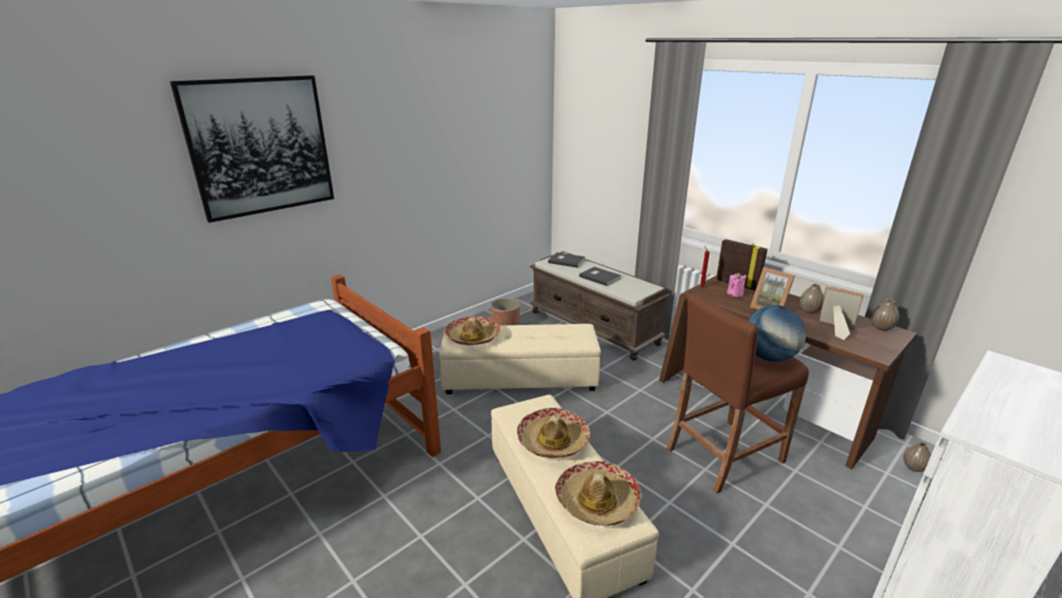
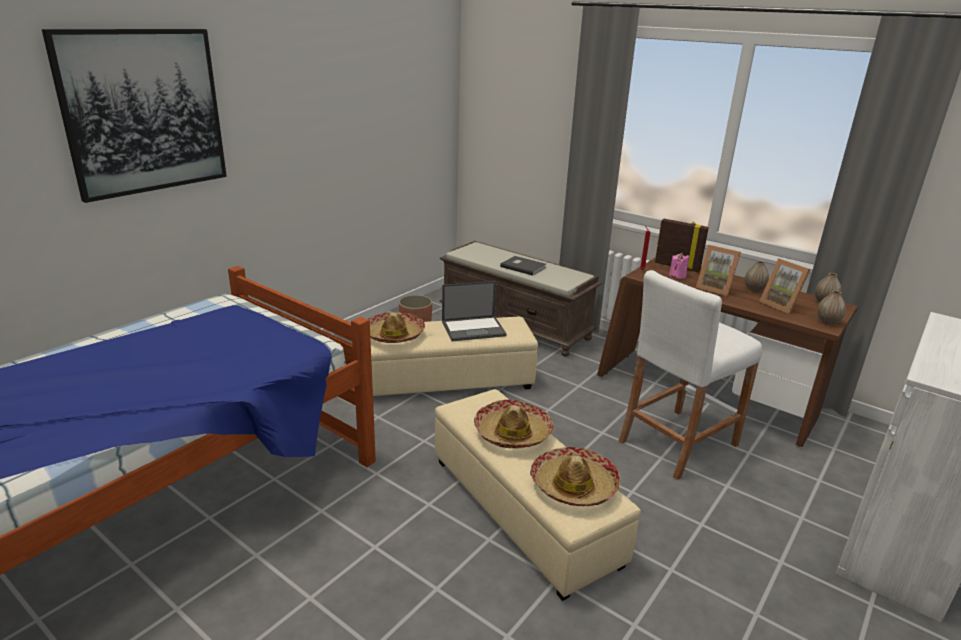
camera: 10 degrees left, 0 degrees up
grey book [548,252,585,268] -> none
brown stool [667,294,809,494] -> white stool [619,270,762,480]
globe [747,305,806,362] -> none
picture frame [819,286,864,340] -> picture frame turned 150 degrees counterclockwise [759,258,811,314]
vase [903,442,931,472] -> vase moved to [817,290,846,325]
none -> laptop [442,281,507,341]

